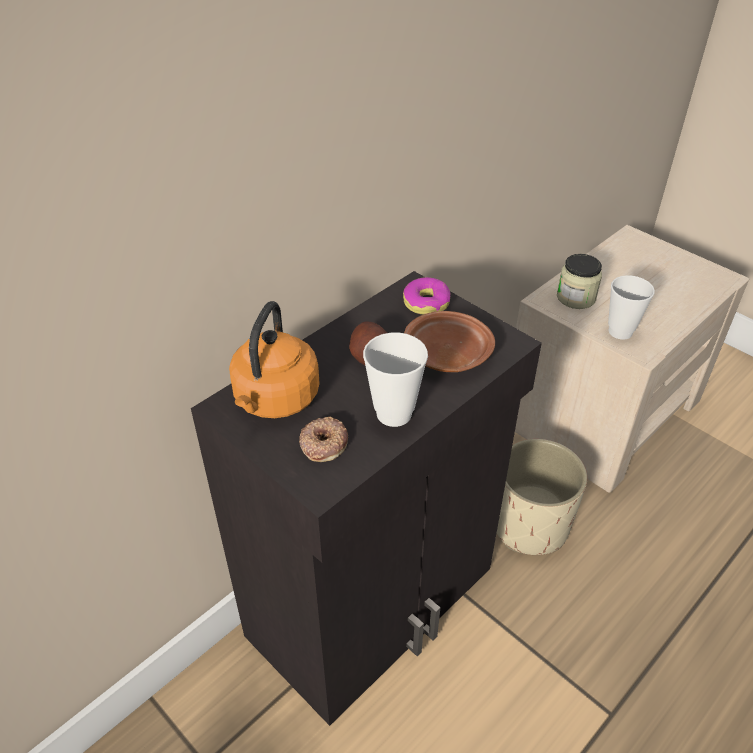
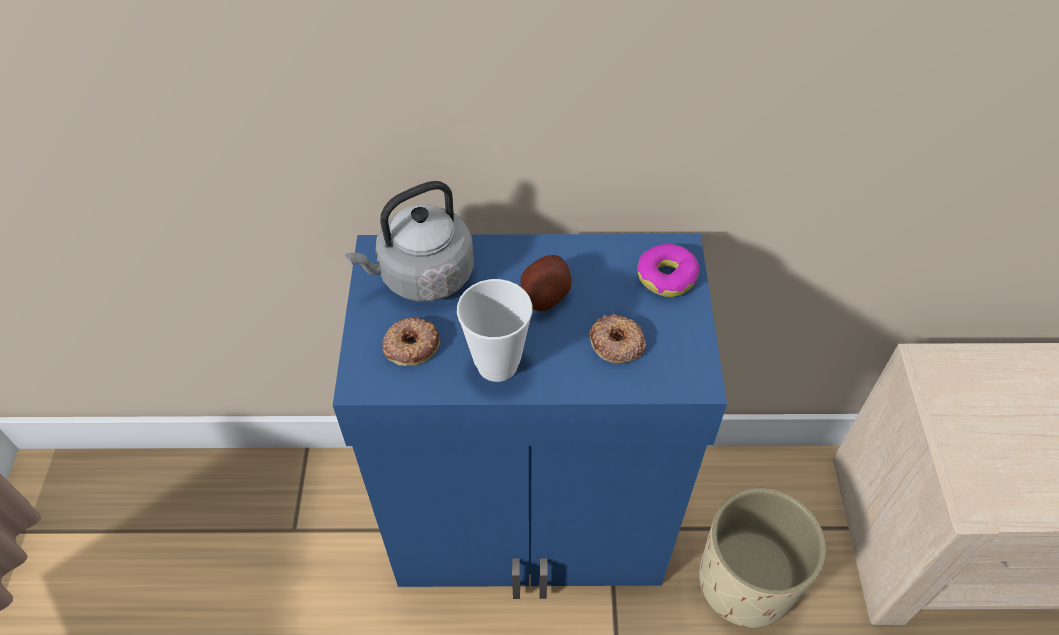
camera: 45 degrees right, 10 degrees up
black cabinet [191,271,542,726] -> blue cabinet [333,234,727,599]
orange kettle [229,301,320,418] -> grey kettle [345,181,474,302]
brown plate [404,311,495,372] -> donut [590,313,646,363]
jar [557,254,602,309] -> none
cup [608,275,655,340] -> none

